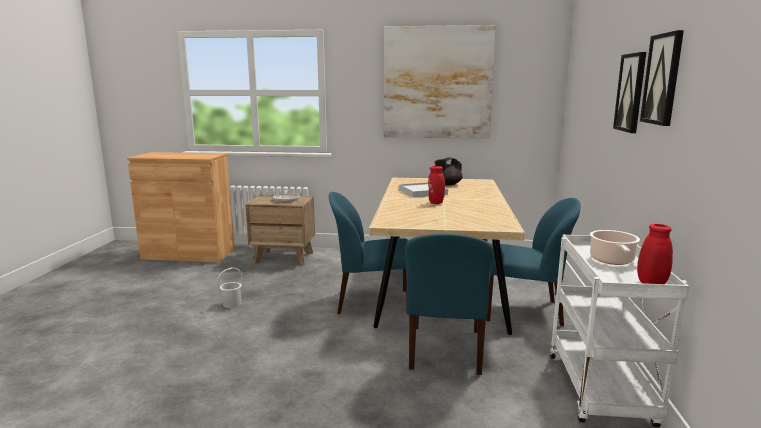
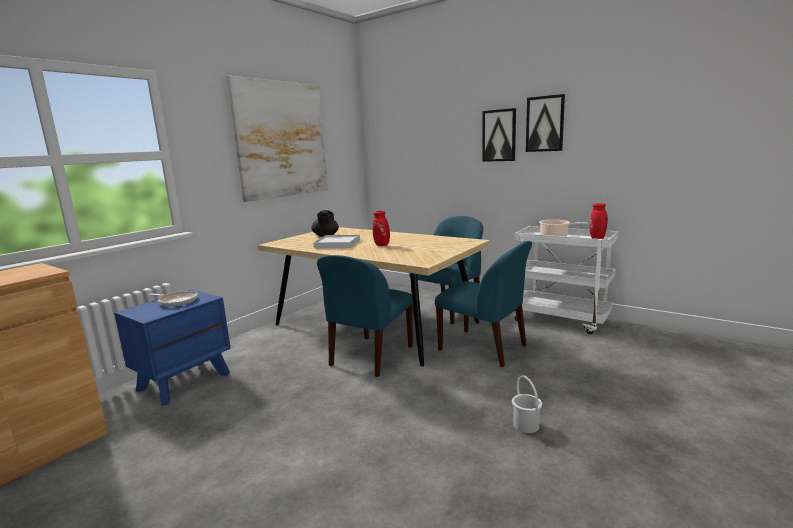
camera: 60 degrees left, 0 degrees up
white bucket [217,268,243,308] -> white bucket moved to [512,375,542,433]
brown nightstand [245,195,315,266] -> blue nightstand [114,290,231,406]

